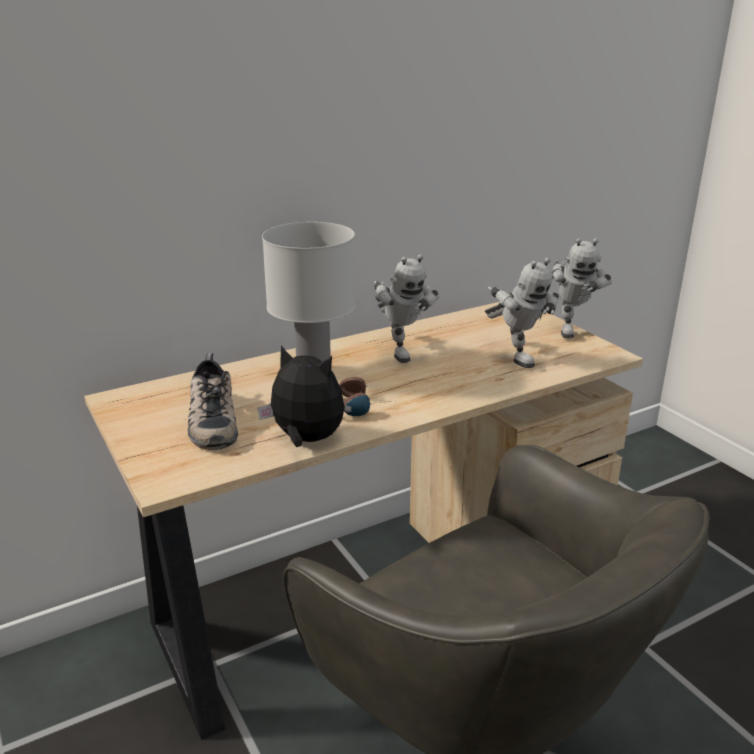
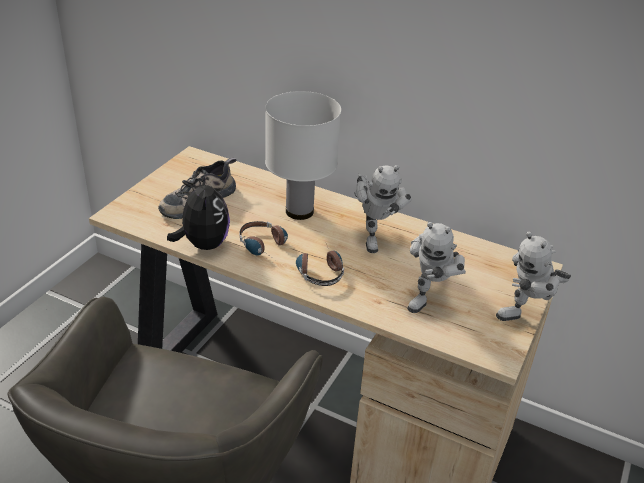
camera: 55 degrees right, 10 degrees up
toy robot [374,254,439,363] -> toy robot turned 45 degrees counterclockwise [354,165,412,253]
none -> headphones [296,246,344,286]

